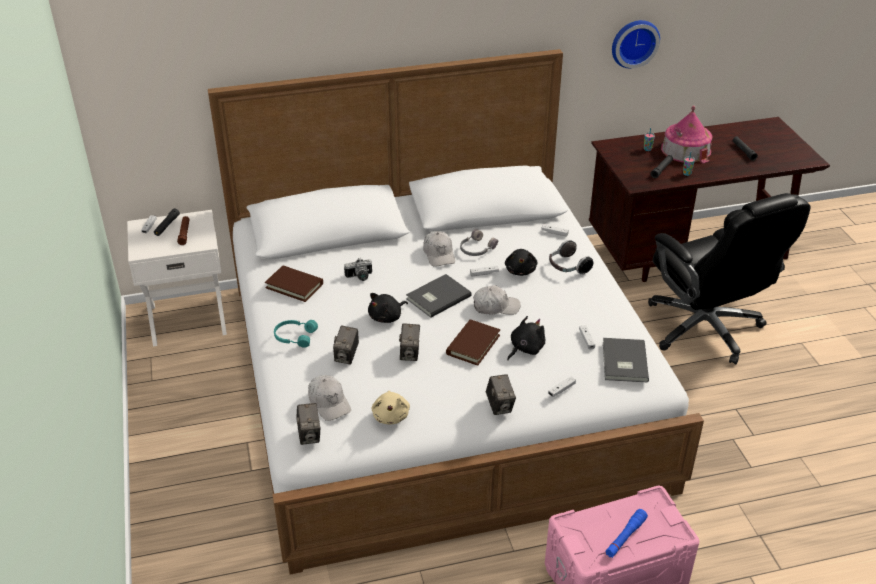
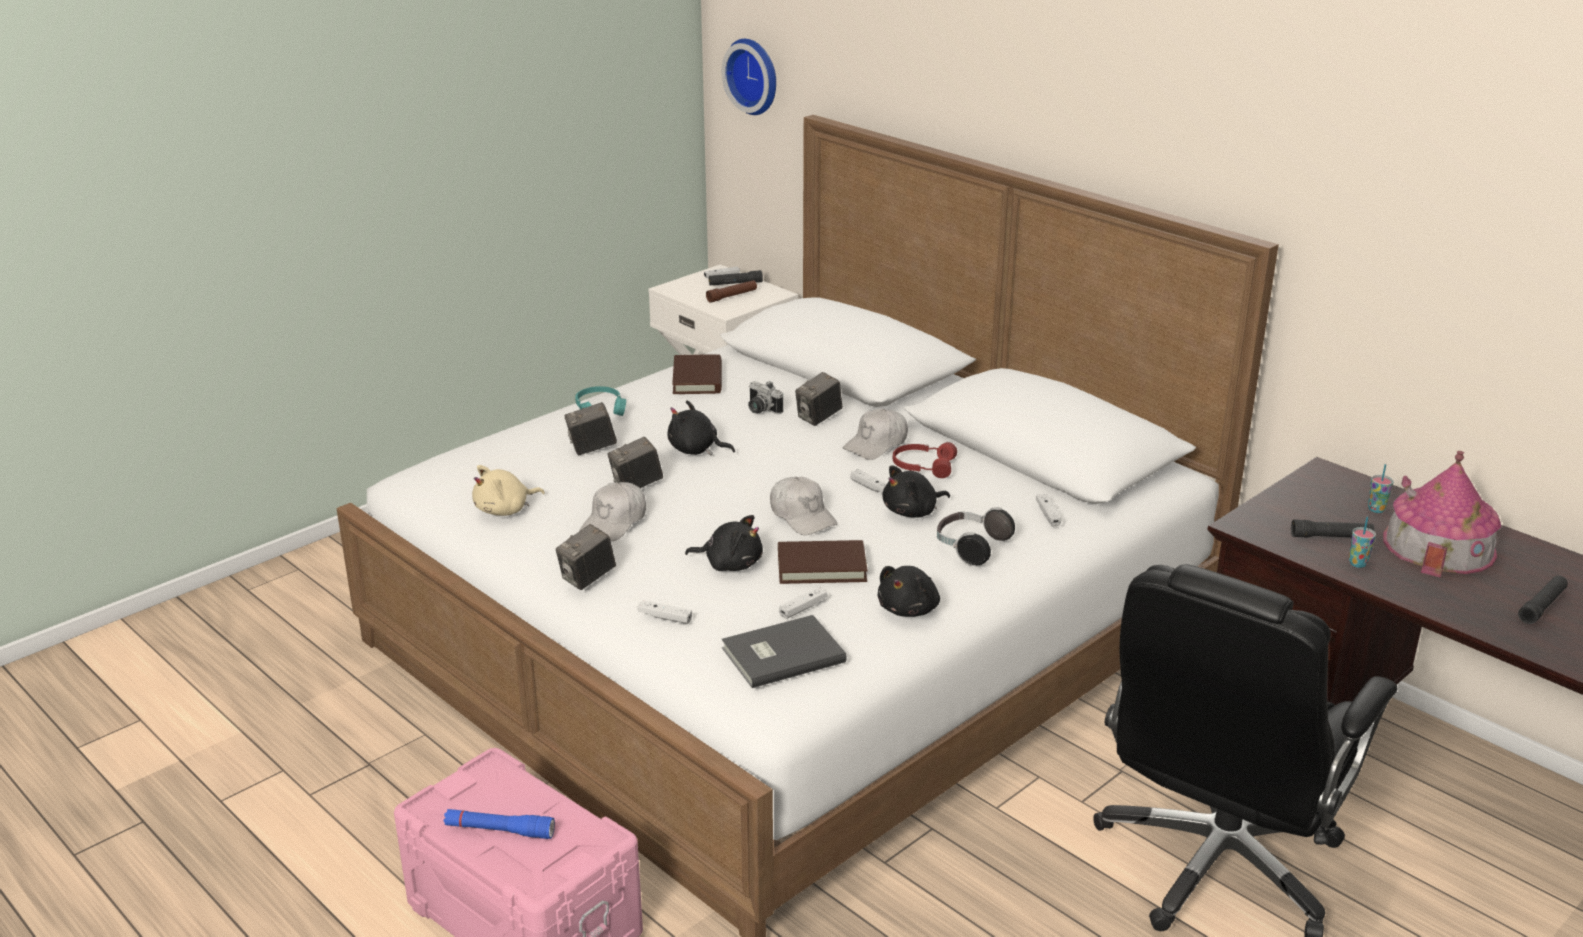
camera: 60 degrees right, 10 degrees down
camera [296,403,321,445] -> camera moved to [795,372,843,426]
white cap [308,375,351,421] -> white cap moved to [579,482,646,541]
grey book [406,274,472,318] -> none
brown book [446,319,500,366] -> brown book moved to [778,540,868,584]
grey headphones [460,229,498,256] -> red headphones [893,442,957,478]
wall clock [612,20,660,68] -> wall clock moved to [722,39,776,115]
none -> black plush toy [877,566,940,617]

